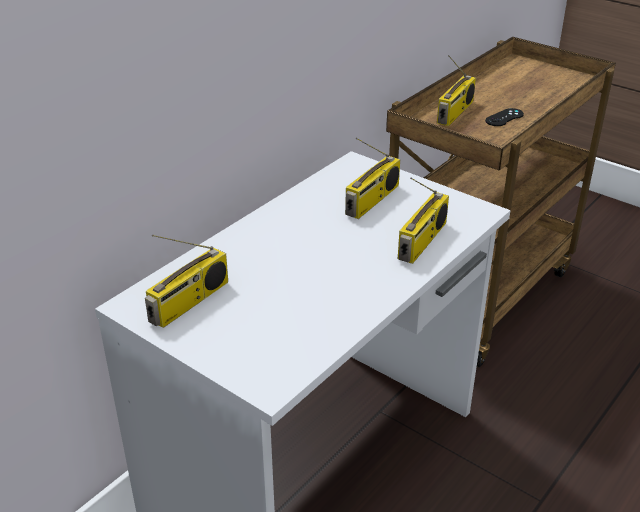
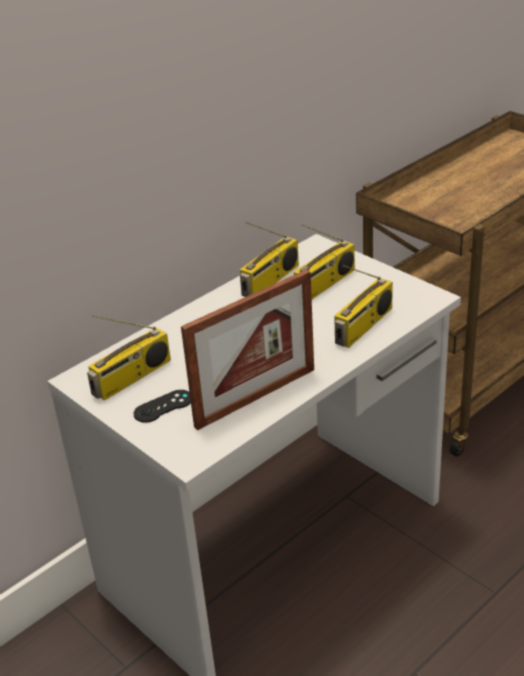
camera: 10 degrees right, 0 degrees up
radio [437,55,476,126] -> radio moved to [240,222,299,297]
black game controller [485,108,524,126] -> black game controller moved to [133,390,191,423]
none -> picture frame [181,269,314,430]

